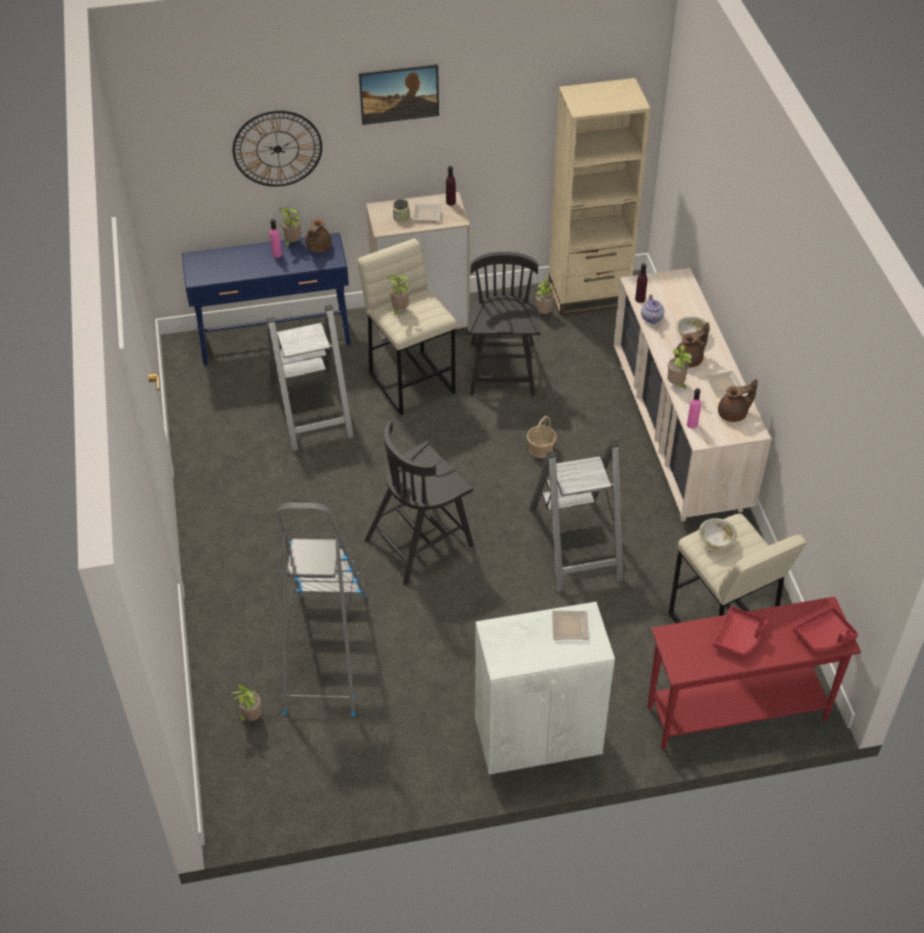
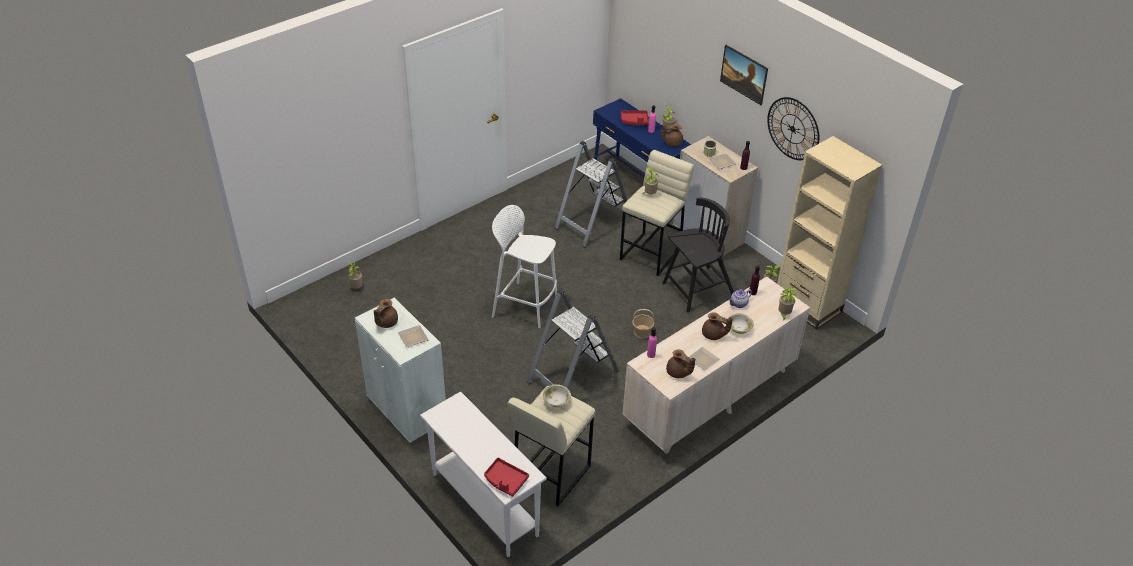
camera: 60 degrees right, 5 degrees down
wall clock [233,111,322,187] -> wall clock moved to [767,97,819,160]
grey step ladder [278,503,366,717] -> none
black chair [365,421,474,585] -> white stool [492,205,557,328]
red console table [647,597,861,750] -> white console table [420,391,547,557]
potted plant [667,345,692,389] -> potted plant moved to [778,288,797,321]
red tray [713,606,767,658] -> red tray moved to [621,110,649,125]
none -> brown teapot [374,299,398,328]

